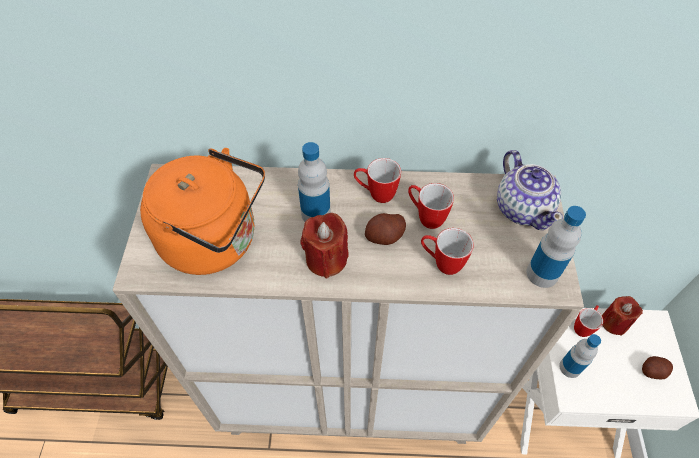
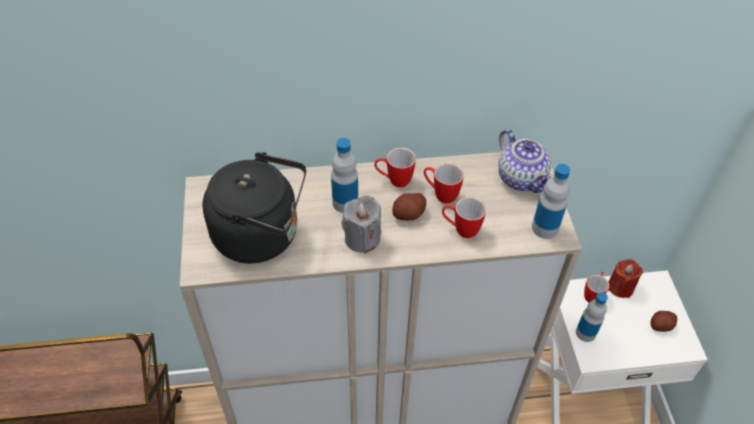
camera: 10 degrees left, 5 degrees down
orange kettle [140,148,265,275] -> black kettle [202,152,306,264]
red candle [300,213,349,278] -> grey candle [342,195,381,254]

